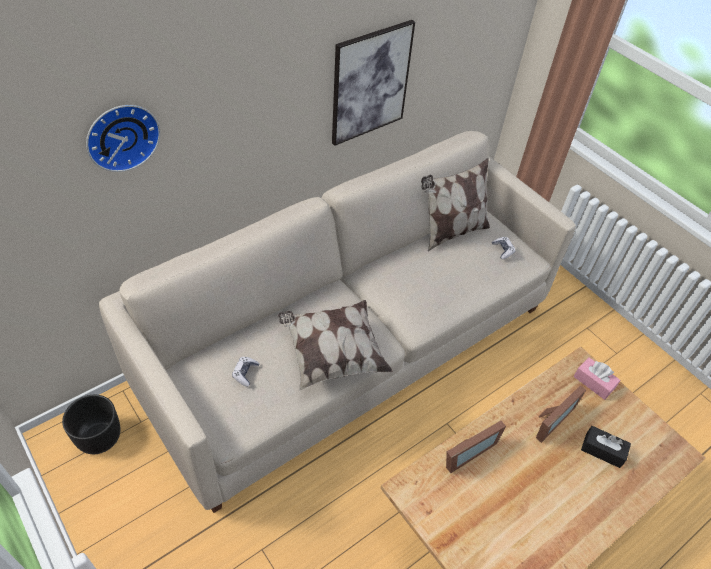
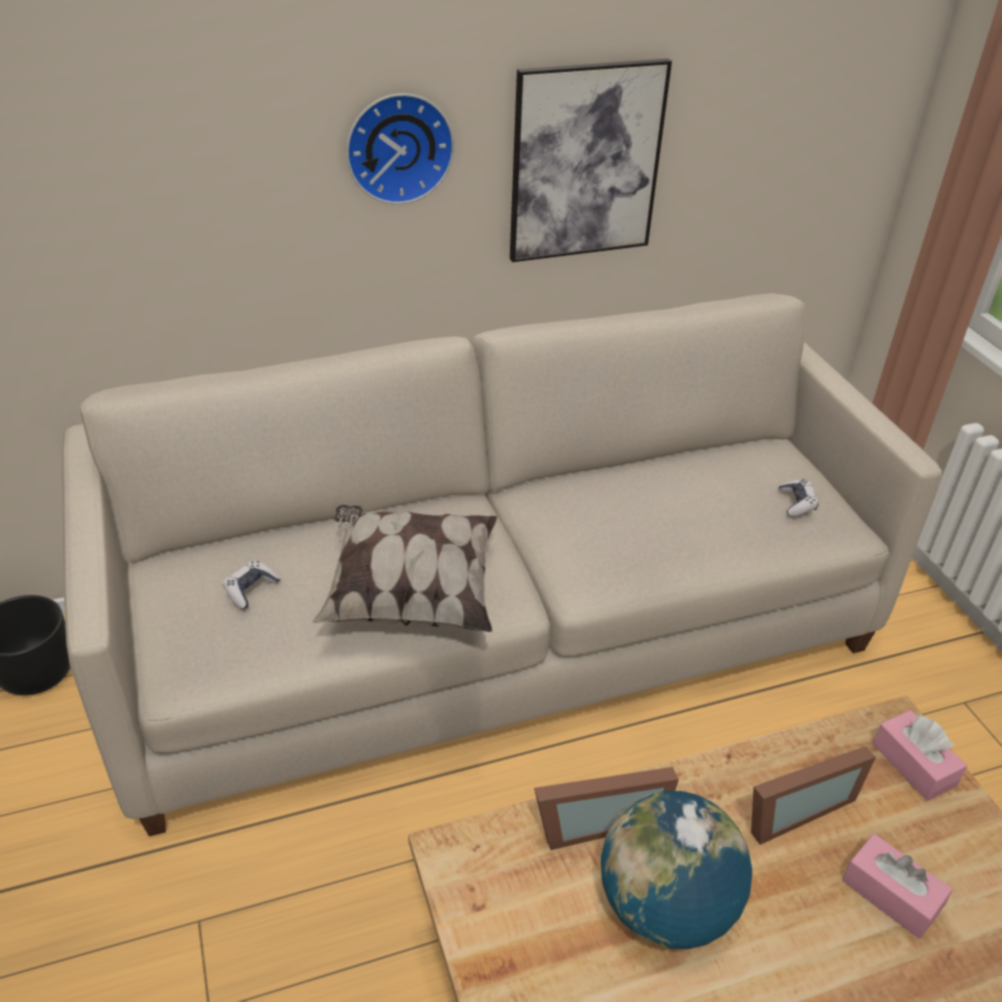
camera: 20 degrees right, 10 degrees down
wall clock [86,105,160,172] -> wall clock moved to [346,93,454,204]
pillow [421,158,490,251] -> none
black tissue box [581,426,631,468] -> pink tissue box [842,833,952,939]
none -> globe [601,791,752,949]

